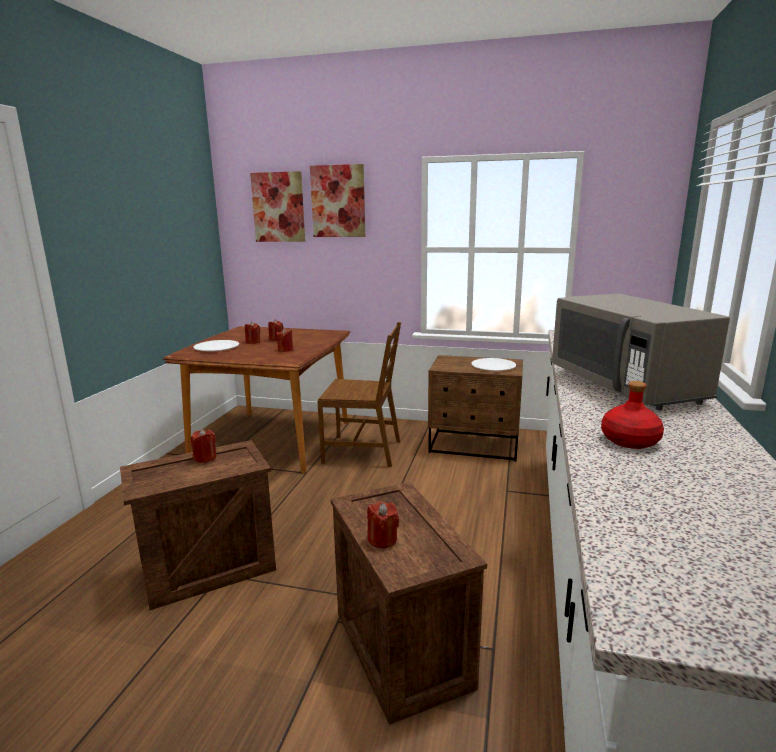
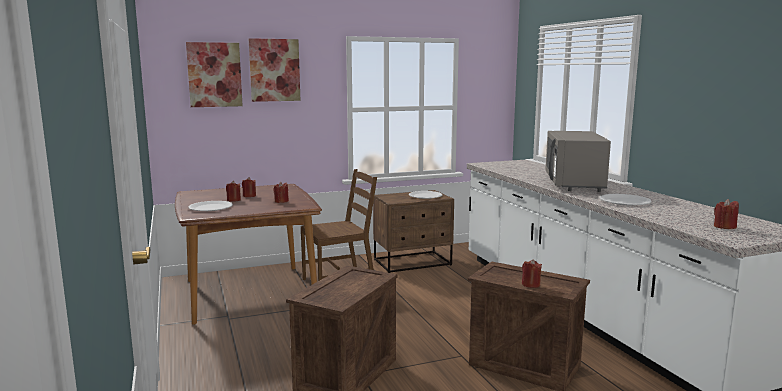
camera: 35 degrees left, 5 degrees down
red candle [191,429,216,463] -> red candle moved to [714,199,739,229]
grey microwave [552,293,730,410] -> grey microwave turned 60 degrees clockwise [546,131,611,192]
red bottle [601,381,664,449] -> white plate [599,194,651,206]

